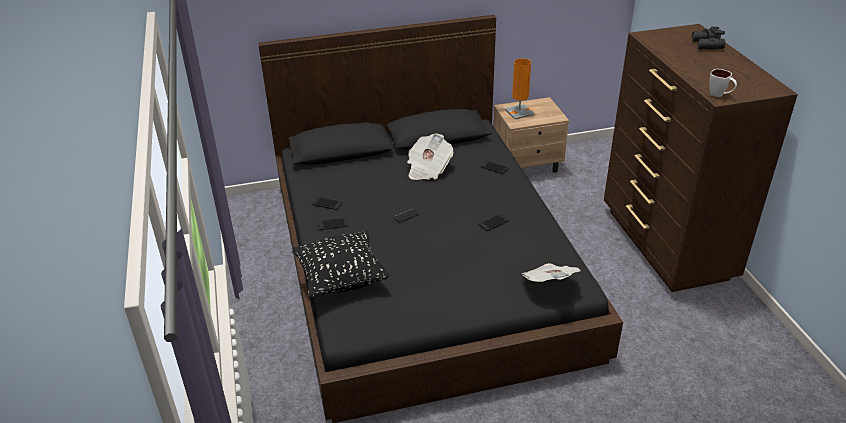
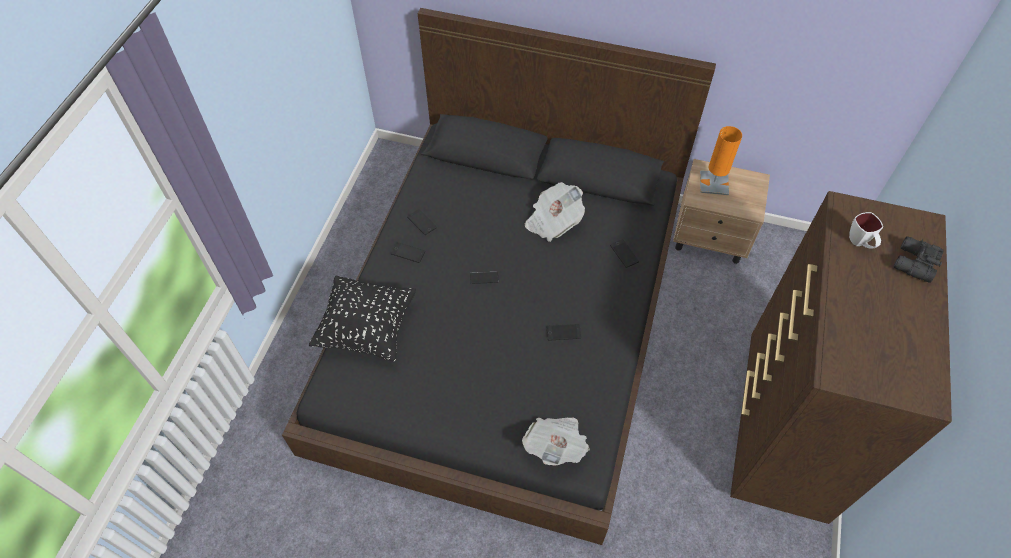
camera: 30 degrees right, 20 degrees up
white mug [709,69,737,97] -> white mug moved to [849,212,883,249]

